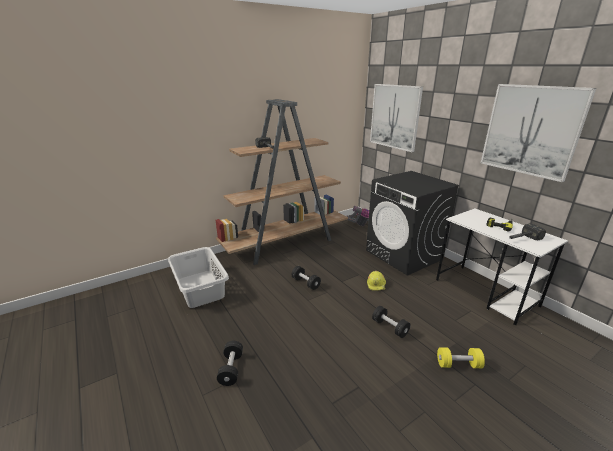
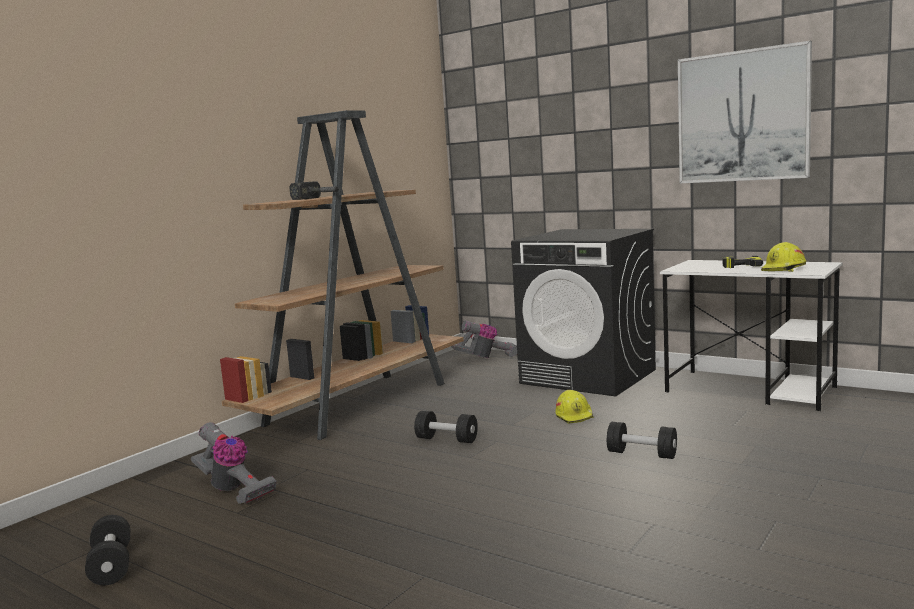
camera: 20 degrees left, 15 degrees down
grey laundry basket [168,247,229,308] -> vacuum cleaner [191,422,277,504]
black dumbbell [217,341,243,386] -> black dumbbell moved to [85,515,130,585]
picture [370,84,423,152] -> none
yellow dumbbell [437,347,485,368] -> none
hammer [508,224,546,240] -> yellow hard hat [761,242,806,272]

